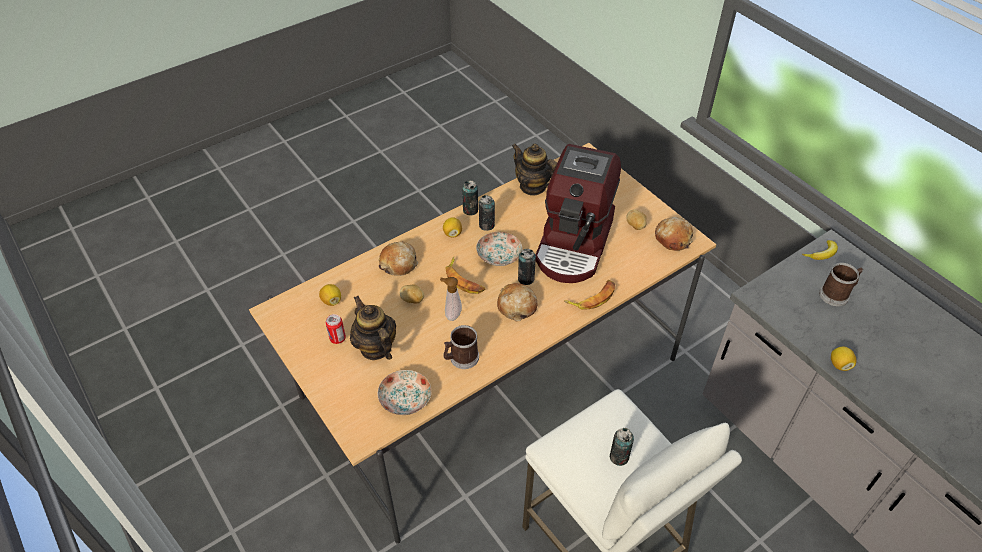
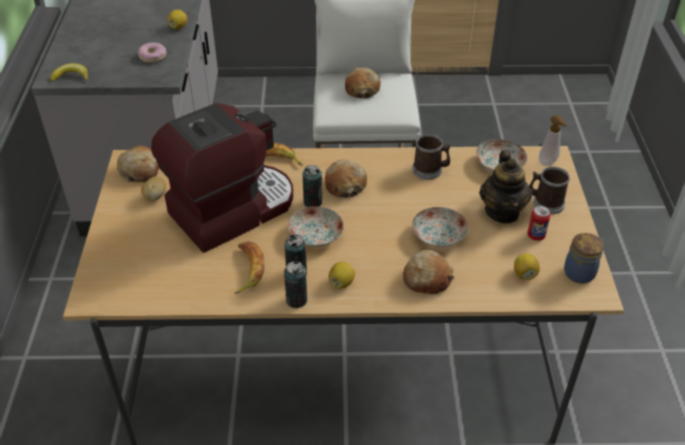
camera: 145 degrees left, 5 degrees down
potato [400,284,424,303] -> plate [412,207,468,247]
soap dispenser [440,277,462,321] -> soap dispenser moved to [539,115,567,166]
banana [446,257,485,294] -> banana moved to [235,241,265,294]
teapot [512,144,557,196] -> none
can [610,428,634,466] -> bread [345,67,381,98]
mug [819,263,863,306] -> mug moved to [529,167,570,214]
none -> donut [138,42,167,63]
none -> jar [564,233,604,283]

